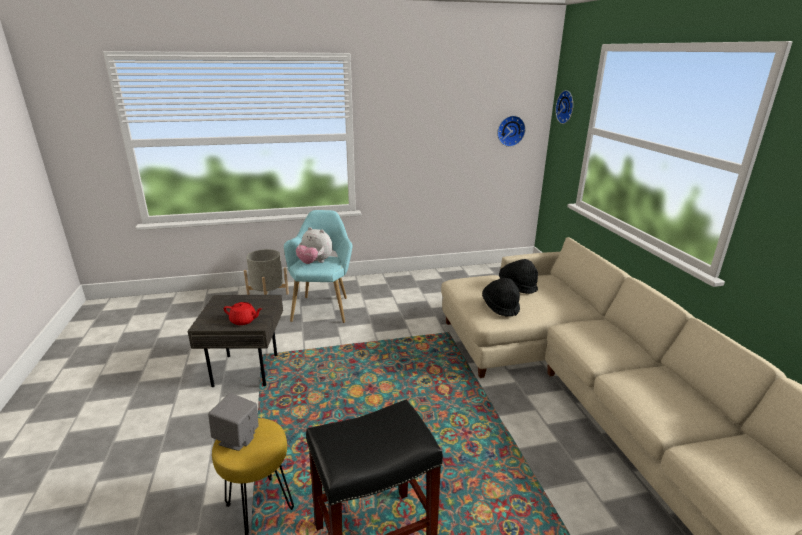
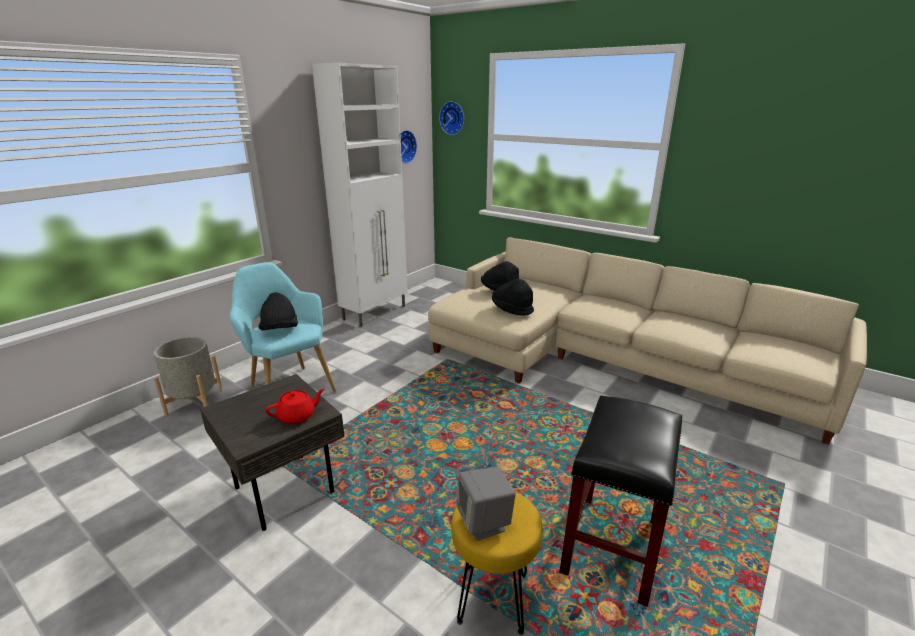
camera: 40 degrees left, 0 degrees up
plush toy [296,227,333,264] -> black hat [259,292,298,331]
none -> white cabinet [312,63,408,327]

